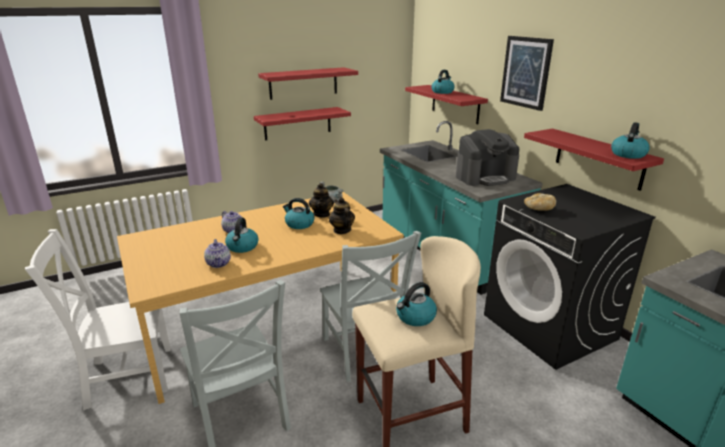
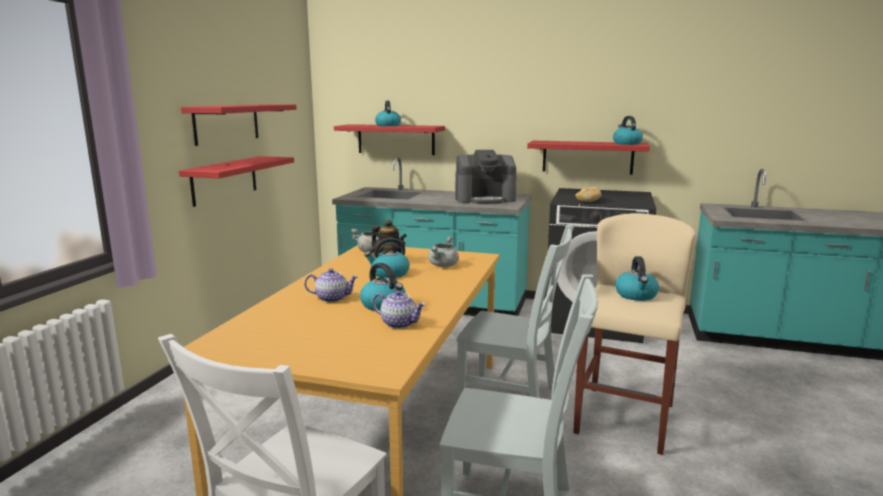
camera: 45 degrees left, 10 degrees down
teapot [329,197,355,234] -> grey cooking pot [428,236,459,267]
coffee machine [456,129,519,186] -> coffee machine turned 60 degrees clockwise [455,150,517,204]
picture [500,36,554,111] -> none

